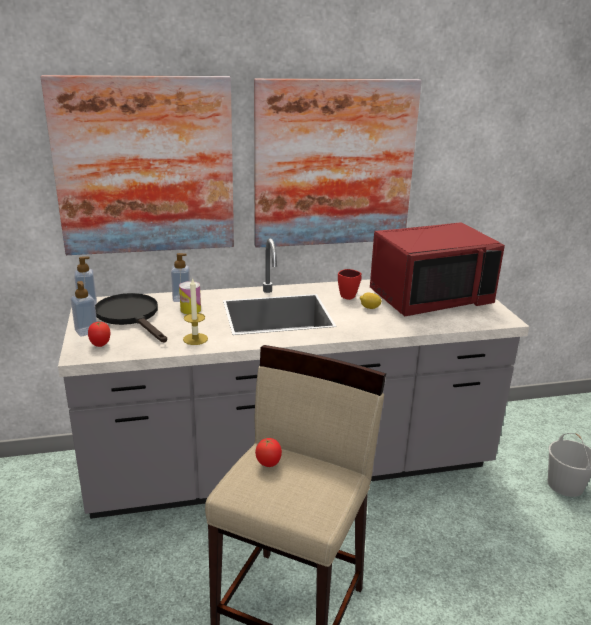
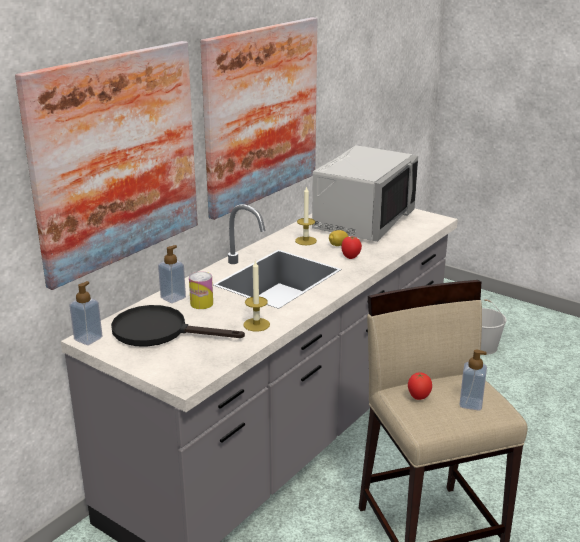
camera: 40 degrees left, 0 degrees up
soap dispenser [71,281,97,336] -> soap dispenser moved to [459,350,487,411]
tomato [88,322,110,347] -> tomato moved to [342,237,362,259]
red mug [338,269,362,300] -> candle [295,186,317,245]
red microwave [370,222,505,317] -> grey microwave [312,145,418,242]

